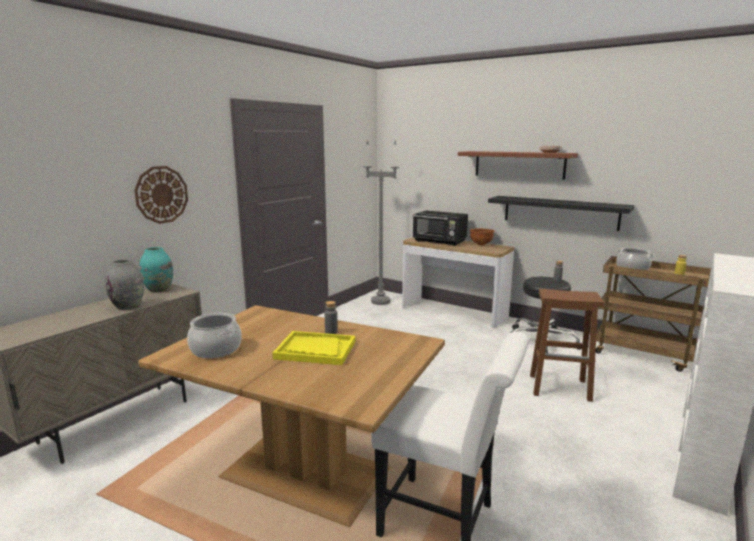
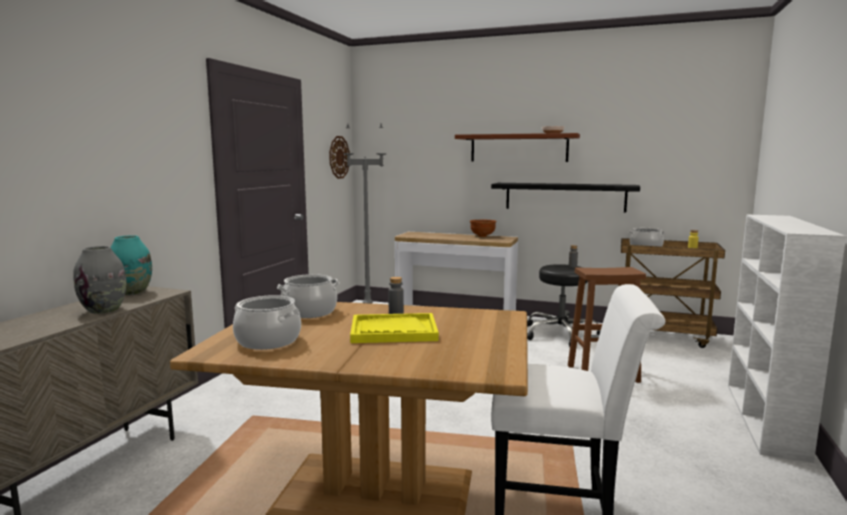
camera: 15 degrees left, 5 degrees down
wall clock [134,166,188,224] -> wall clock moved to [329,136,350,179]
black microwave [413,211,468,246] -> none
none -> cooking pot [277,274,339,318]

